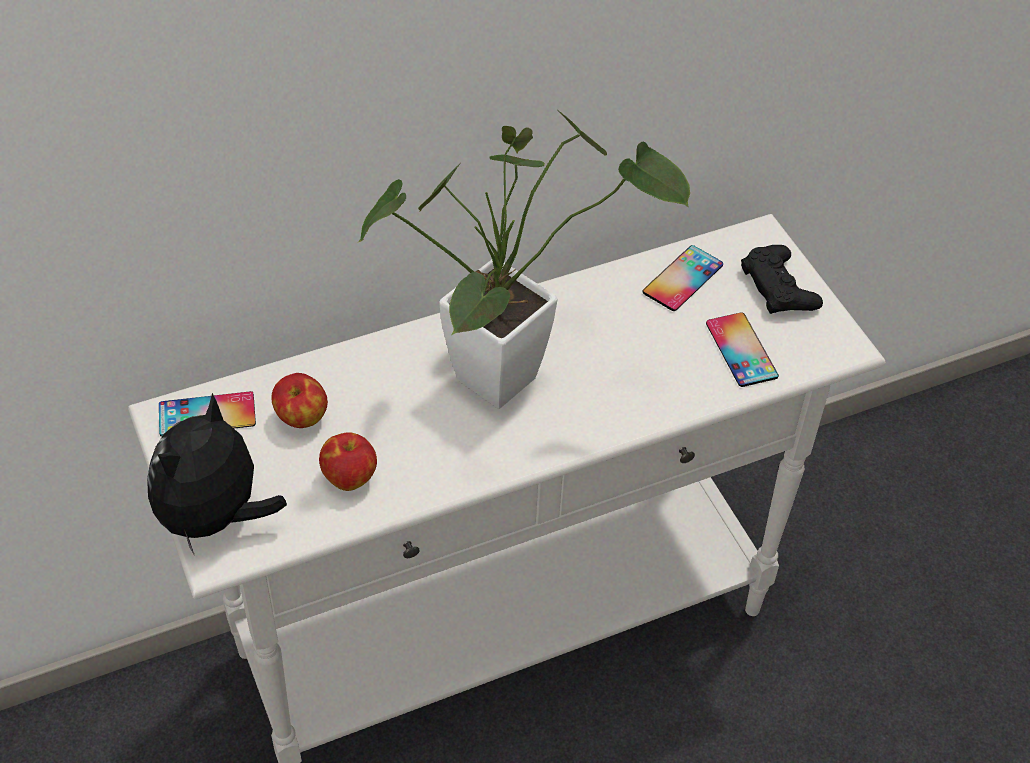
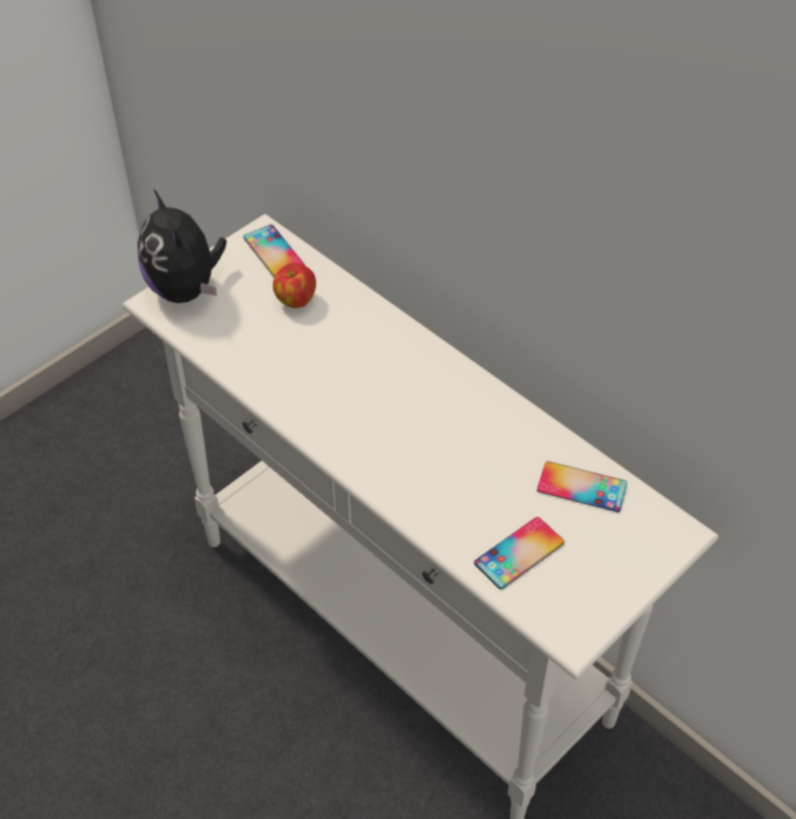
camera: 70 degrees right, 0 degrees up
plush toy [147,393,287,556] -> plush toy turned 120 degrees counterclockwise [137,190,227,303]
apple [319,432,377,491] -> none
potted plant [358,110,690,409] -> none
black game controller [741,245,823,314] -> none

